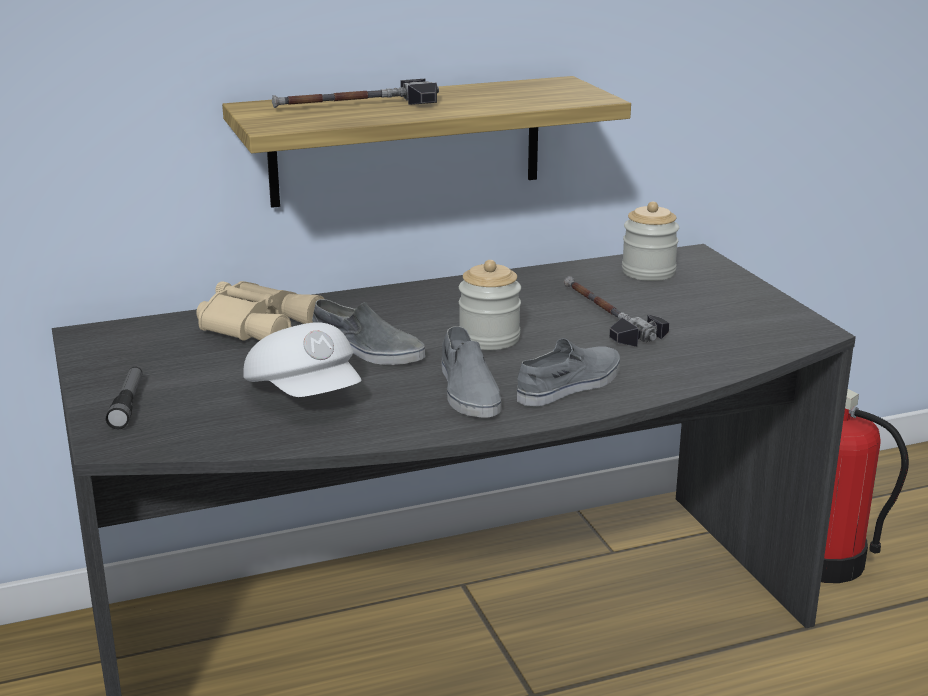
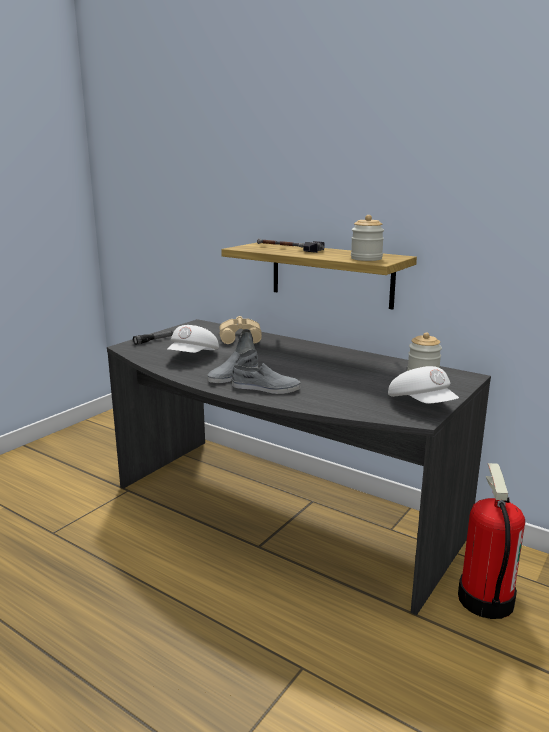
camera: 55 degrees right, 5 degrees down
jar [459,260,521,350] -> jar moved to [351,215,384,261]
hammer [564,276,669,347] -> none
none -> white cap [388,366,459,404]

